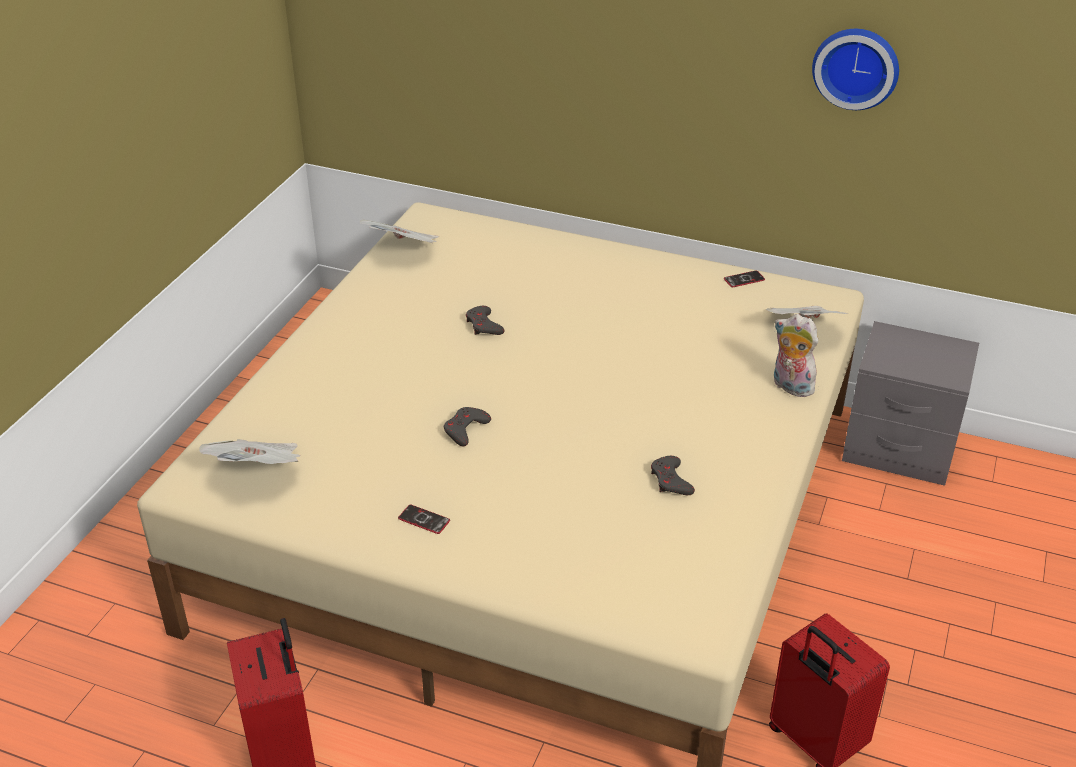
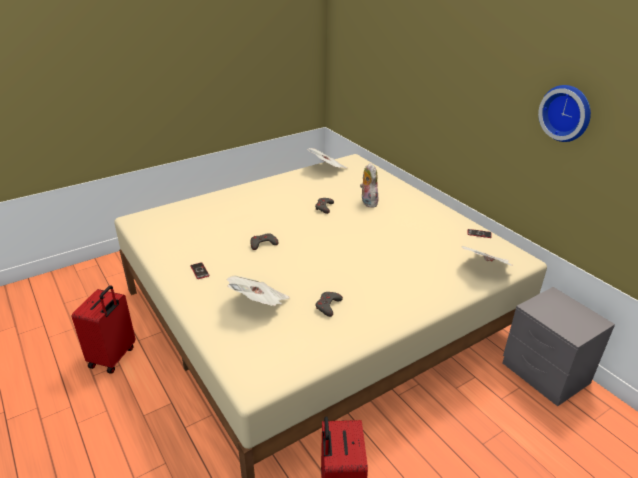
camera: 35 degrees right, 5 degrees down
newspaper [199,439,301,464] -> newspaper moved to [227,275,290,306]
plush toy [774,314,818,397] -> plush toy moved to [360,163,379,208]

